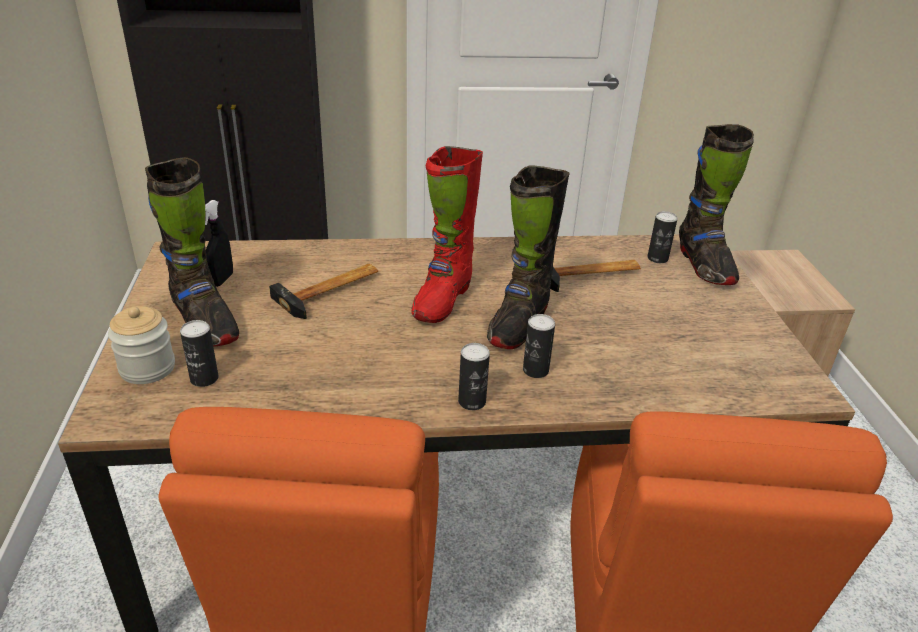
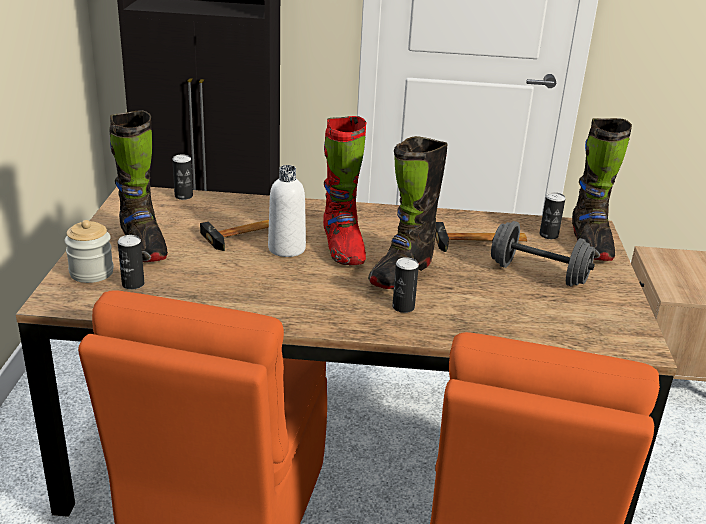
camera: 10 degrees right, 5 degrees down
black spray bottle [205,200,233,287] -> none
red boot [411,146,483,323] -> red boot turned 45 degrees counterclockwise [323,116,367,265]
can [458,343,490,410] -> can moved to [172,155,193,200]
none -> white bottle [268,165,306,257]
none -> grey dumbbell [491,221,595,286]

